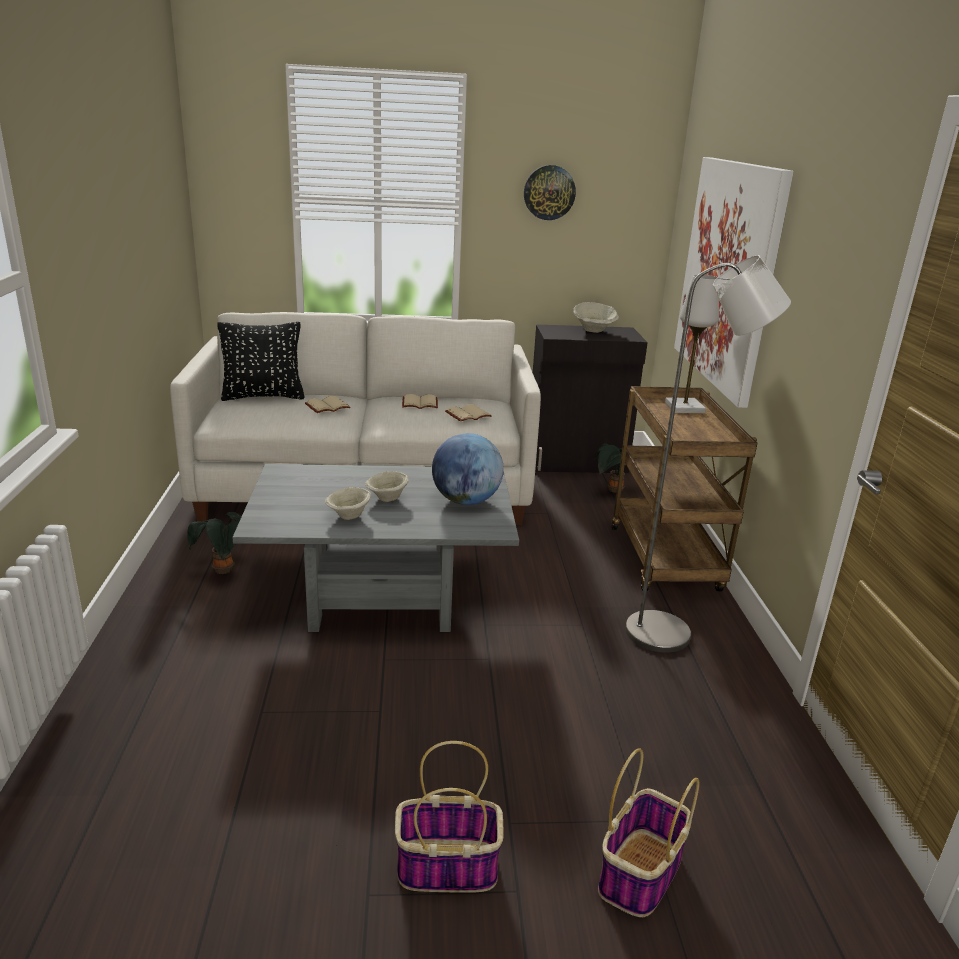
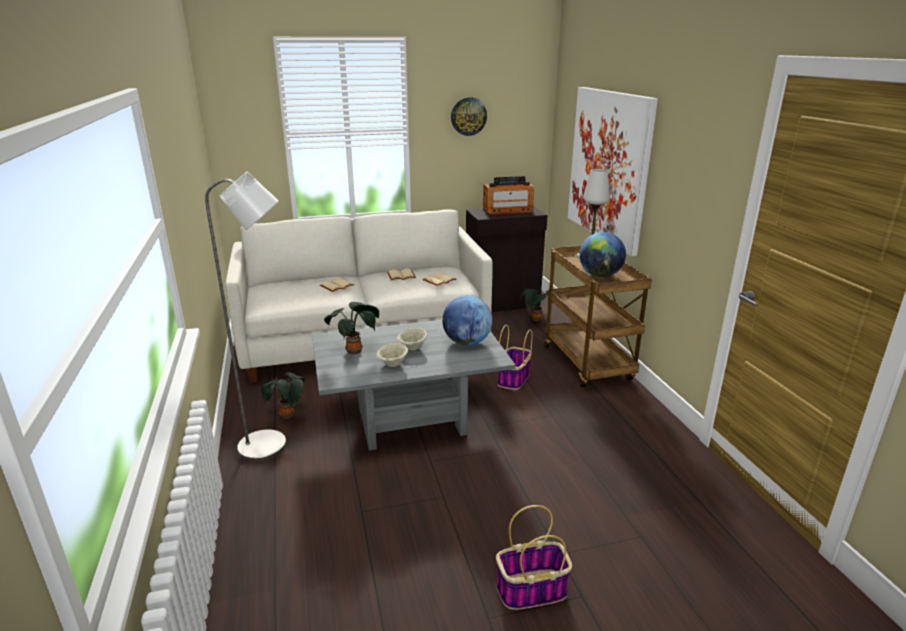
camera: 10 degrees left, 0 degrees up
black pillow [217,322,305,401] -> none
beige bowl [574,302,619,333] -> radio [483,176,534,215]
basket [598,748,700,917] -> basket moved to [498,325,533,390]
grey floor lamp [625,255,791,653] -> grey floor lamp moved to [205,172,287,462]
none -> potted plant [324,302,379,354]
none -> globe [579,232,626,277]

